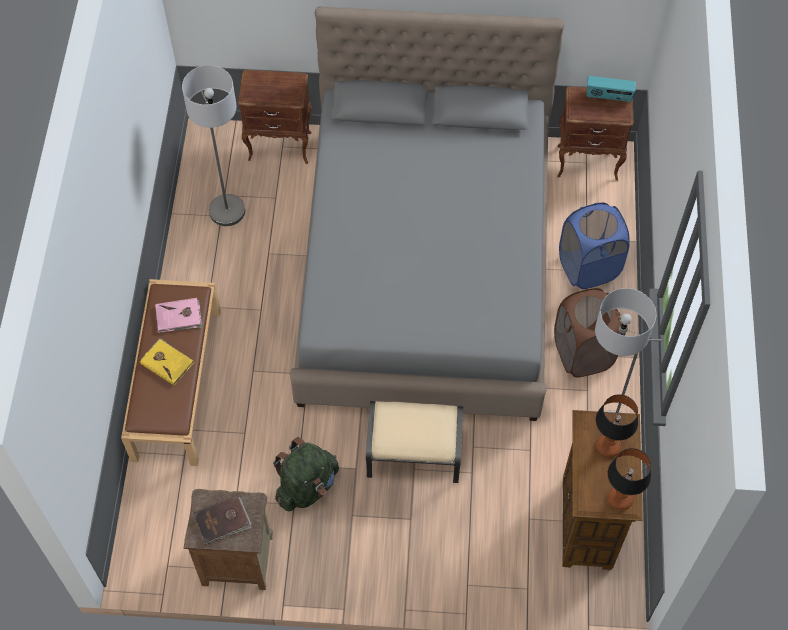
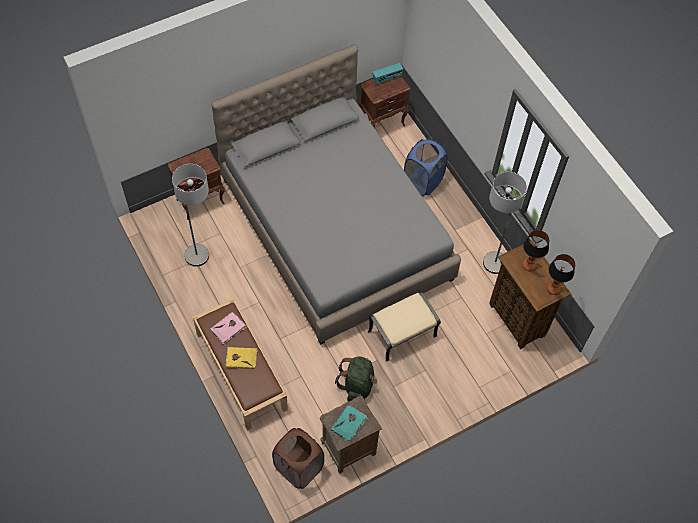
camera: 35 degrees left, 0 degrees up
brown book [193,495,252,545] -> turquoise book [331,405,368,442]
brown laundry basket [554,288,622,378] -> brown laundry basket moved to [272,428,324,489]

